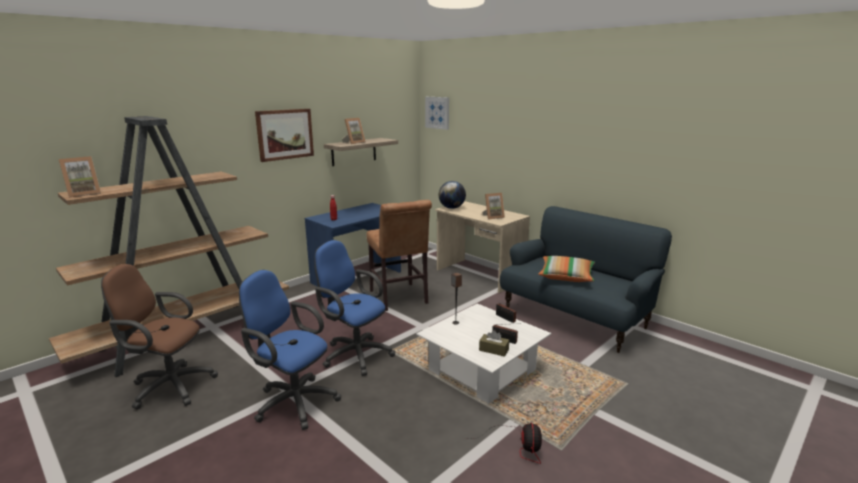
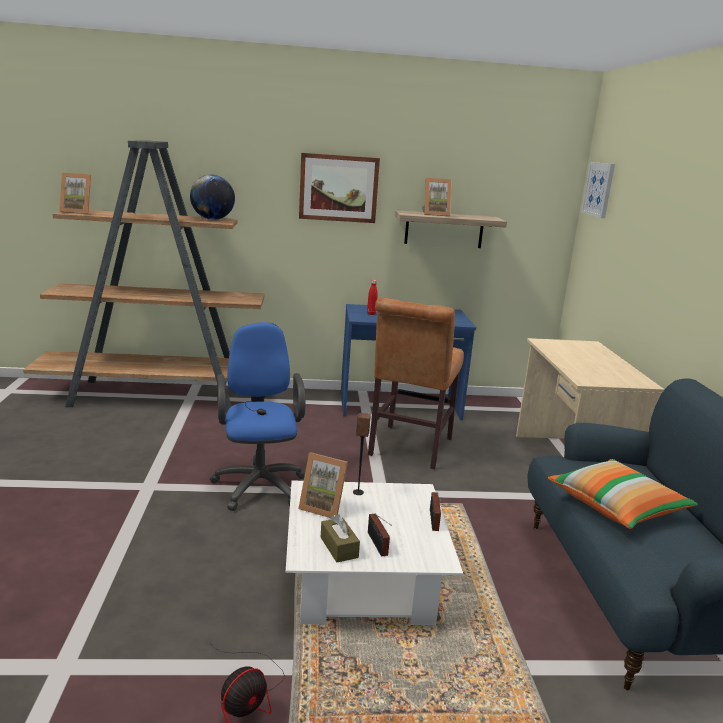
camera: 40 degrees right, 0 degrees up
brown office chair [101,264,218,410] -> none
blue office chair [239,270,341,430] -> none
globe [438,181,466,209] -> globe moved to [190,174,235,220]
picture frame [482,193,505,220] -> picture frame moved to [298,452,348,518]

